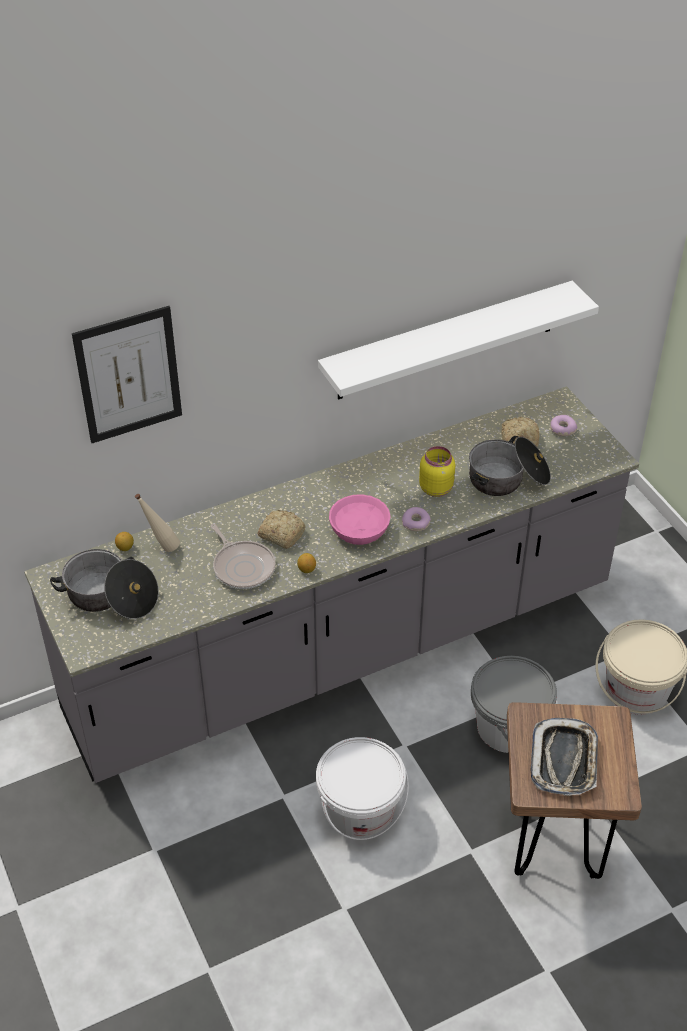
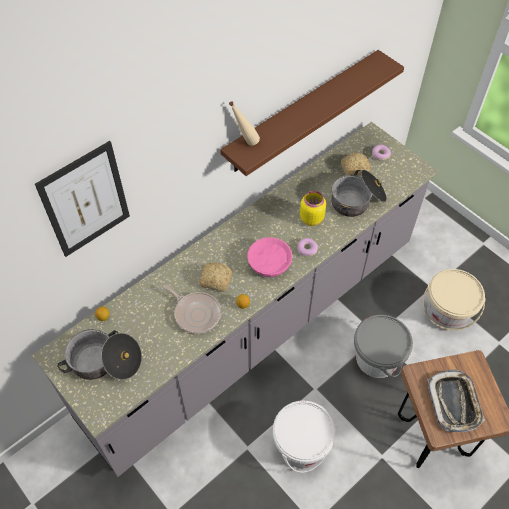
camera: 15 degrees left, 10 degrees up
beige bottle [135,494,180,552] -> beige bottle moved to [229,101,260,146]
white shelf [318,281,599,399] -> brown shelf [220,50,404,176]

